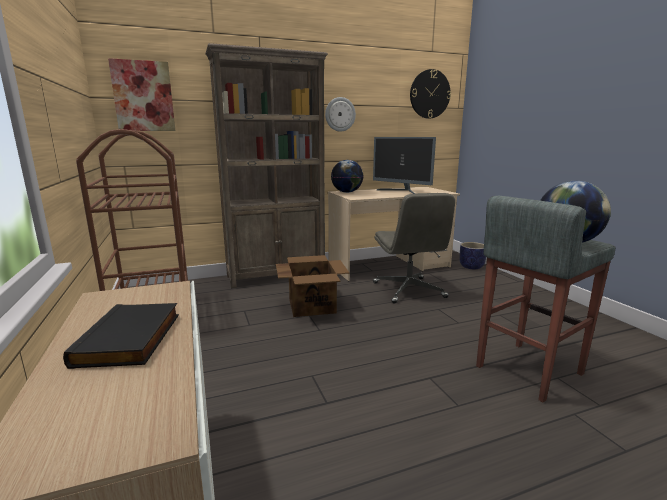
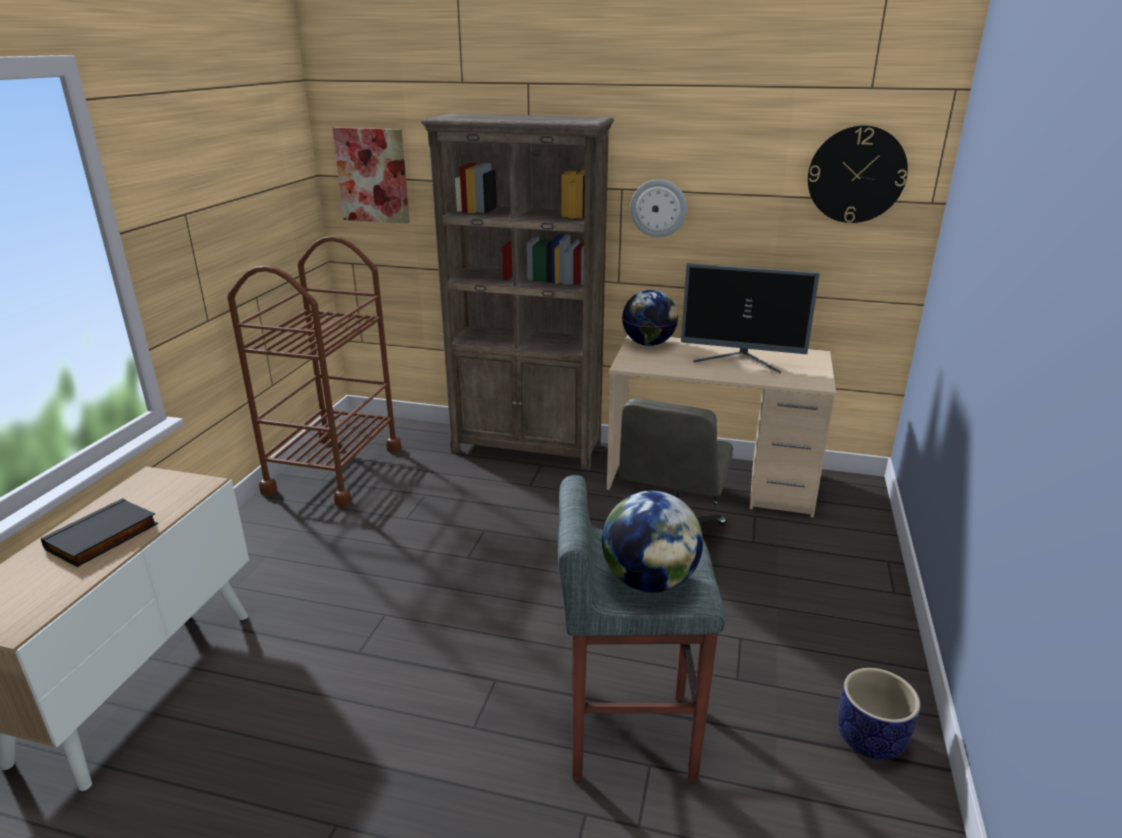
camera: 35 degrees right, 10 degrees up
cardboard box [276,255,349,317] -> none
monitor [373,137,436,194] -> monitor turned 60 degrees counterclockwise [681,263,820,374]
planter [459,242,486,269] -> planter moved to [838,668,921,760]

